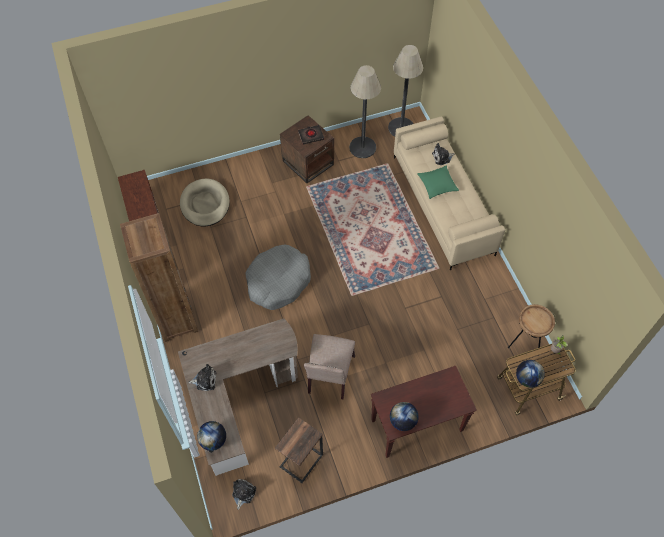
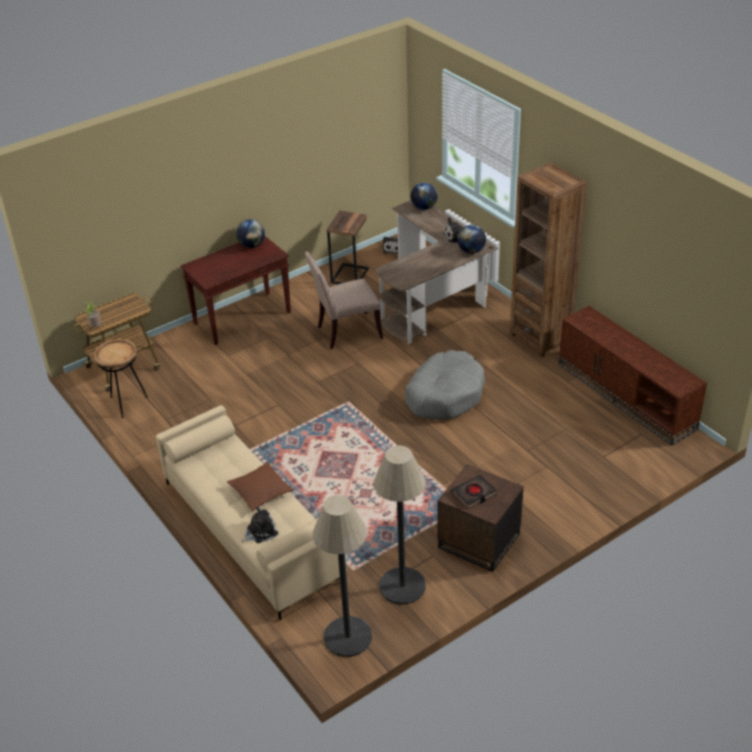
camera: 165 degrees right, 20 degrees down
beige dog bed [180,178,230,226] -> none
beige chair [304,334,355,399] -> beige chair turned 105 degrees counterclockwise [305,251,383,349]
green pillow [417,166,459,199] -> brown pillow [227,462,294,511]
globe [516,360,545,388] -> globe moved to [457,225,486,254]

